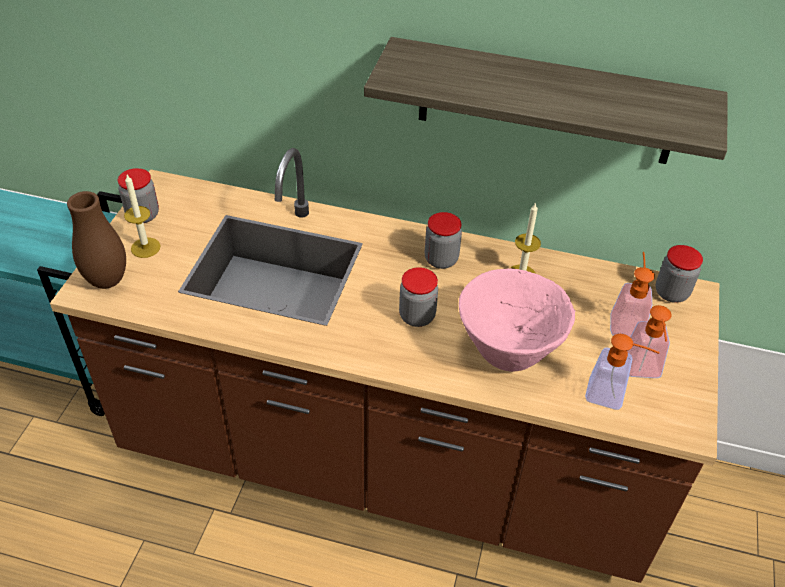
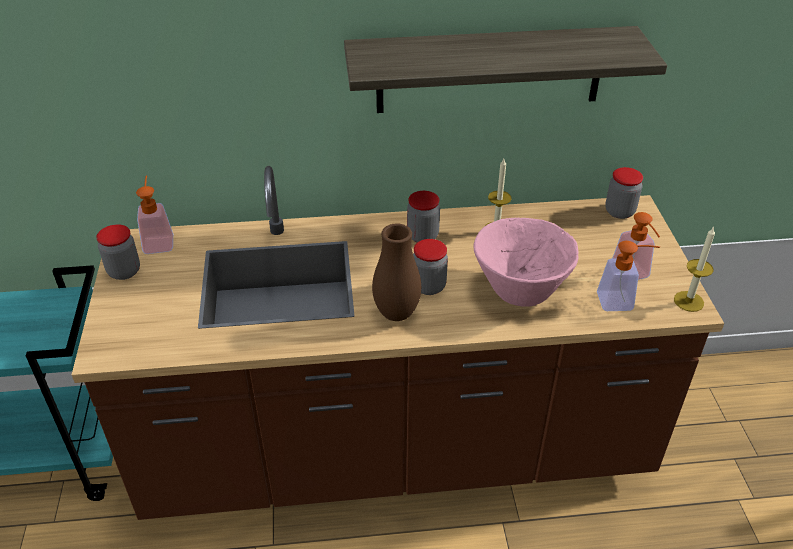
camera: 20 degrees left, 5 degrees down
brown vase [67,191,126,289] -> brown vase moved to [372,223,421,321]
candle [124,175,161,258] -> candle moved to [674,227,715,312]
soap dispenser [610,252,655,337] -> soap dispenser moved to [136,175,173,254]

